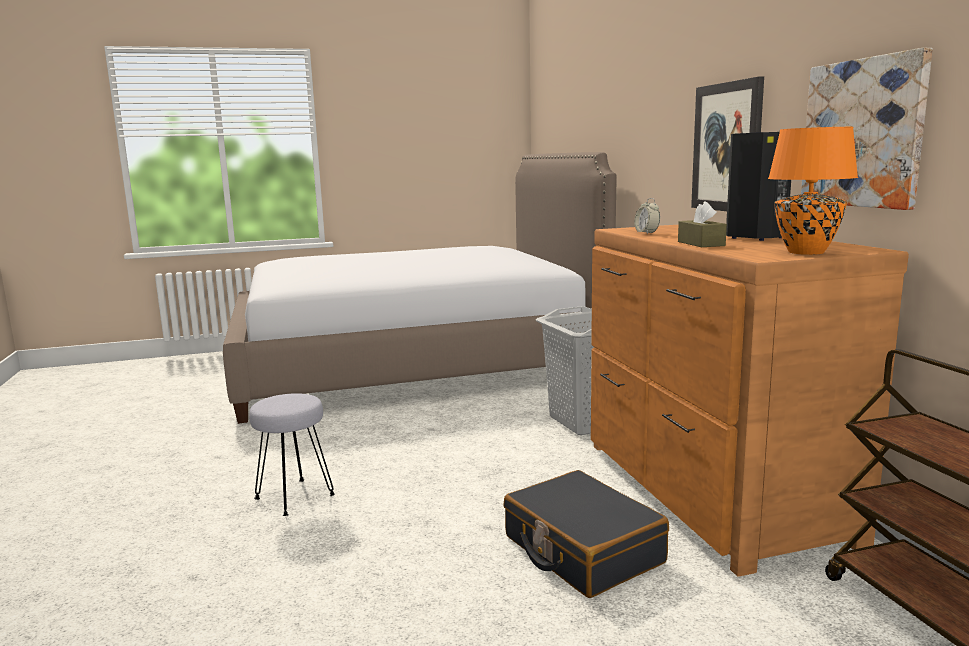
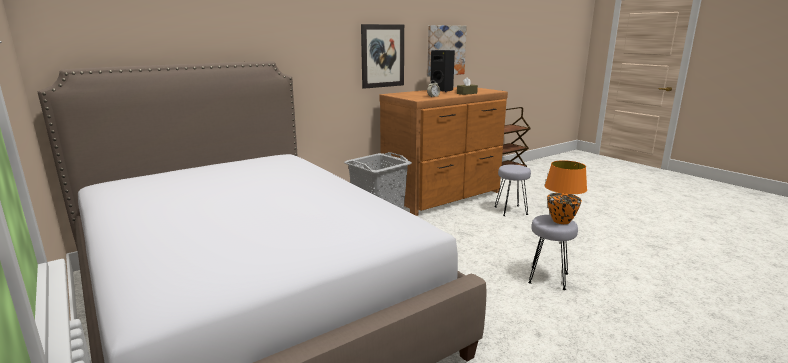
camera: 110 degrees left, 5 degrees up
black suitcase [504,470,669,598] -> grey stool [494,164,531,216]
orange table lamp [768,127,858,255] -> orange table lamp moved to [545,160,587,224]

